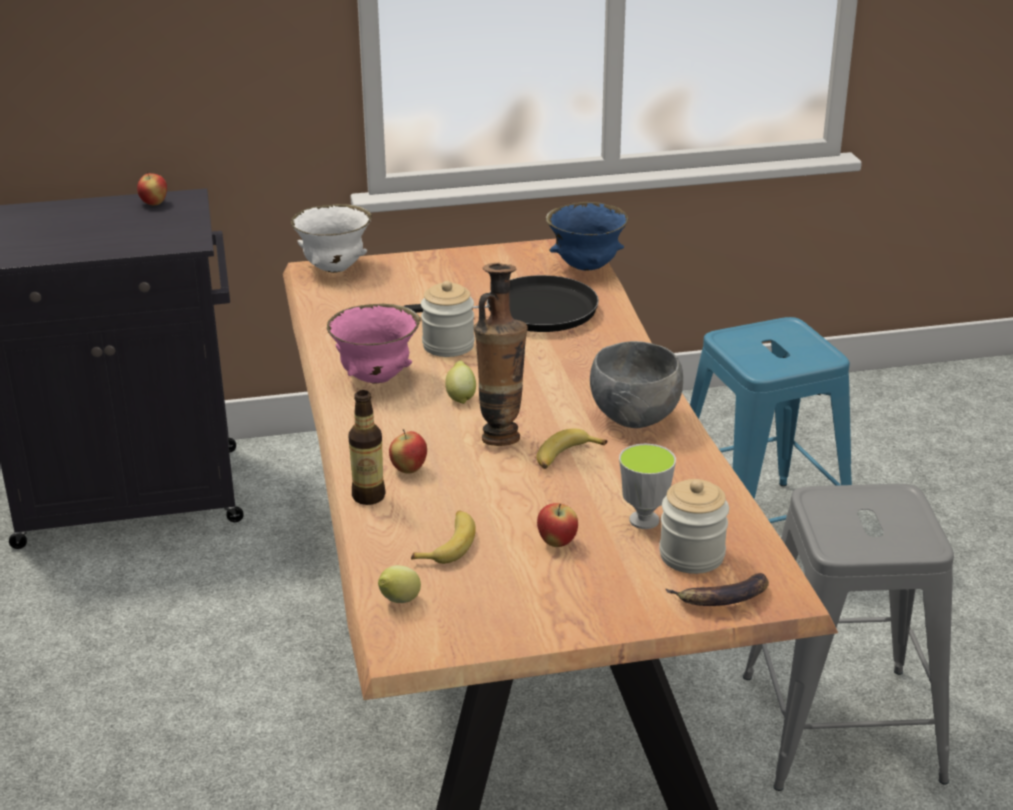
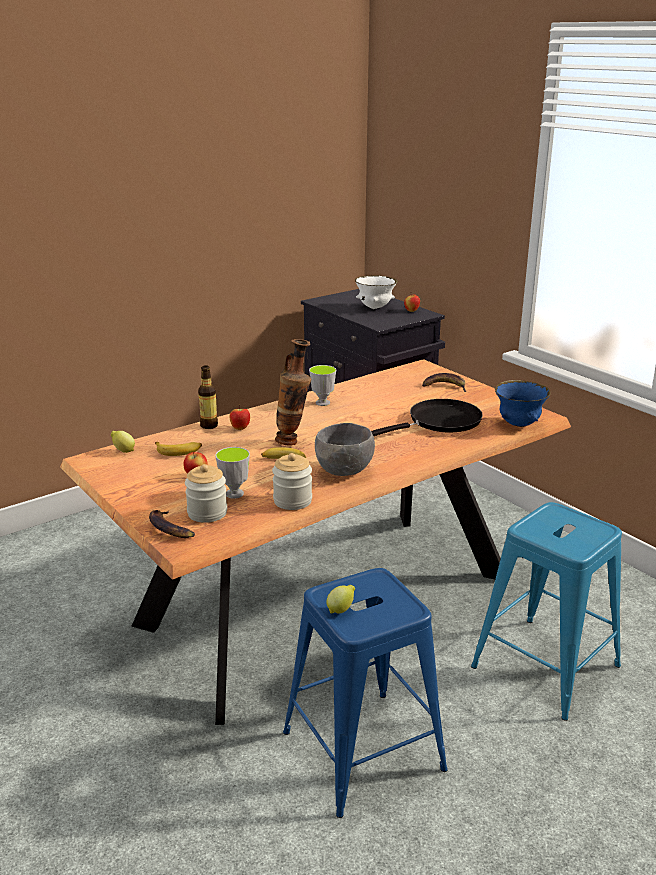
camera: 65 degrees right, 5 degrees down
white bowl [291,204,372,273] -> white bowl moved to [355,275,398,309]
pink bowl [327,304,420,384] -> cup [309,365,336,406]
black frying pan [404,275,599,332] -> black frying pan turned 90 degrees counterclockwise [371,399,483,436]
jar [421,281,475,357] -> jar moved to [272,453,312,510]
lemon [445,361,476,404] -> lemon moved to [326,585,355,614]
grey stool [743,484,954,791] -> blue stool [283,568,448,818]
none -> banana [422,373,466,392]

